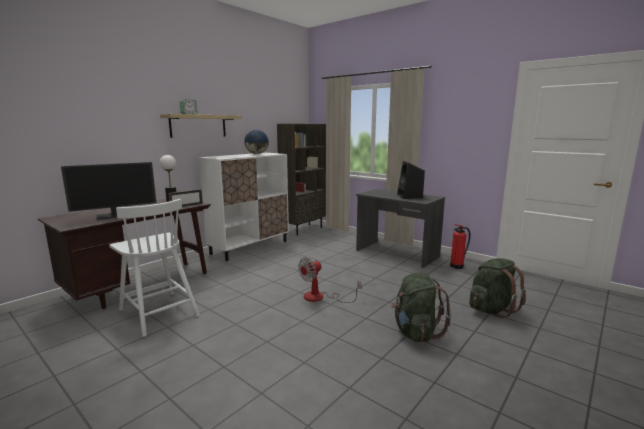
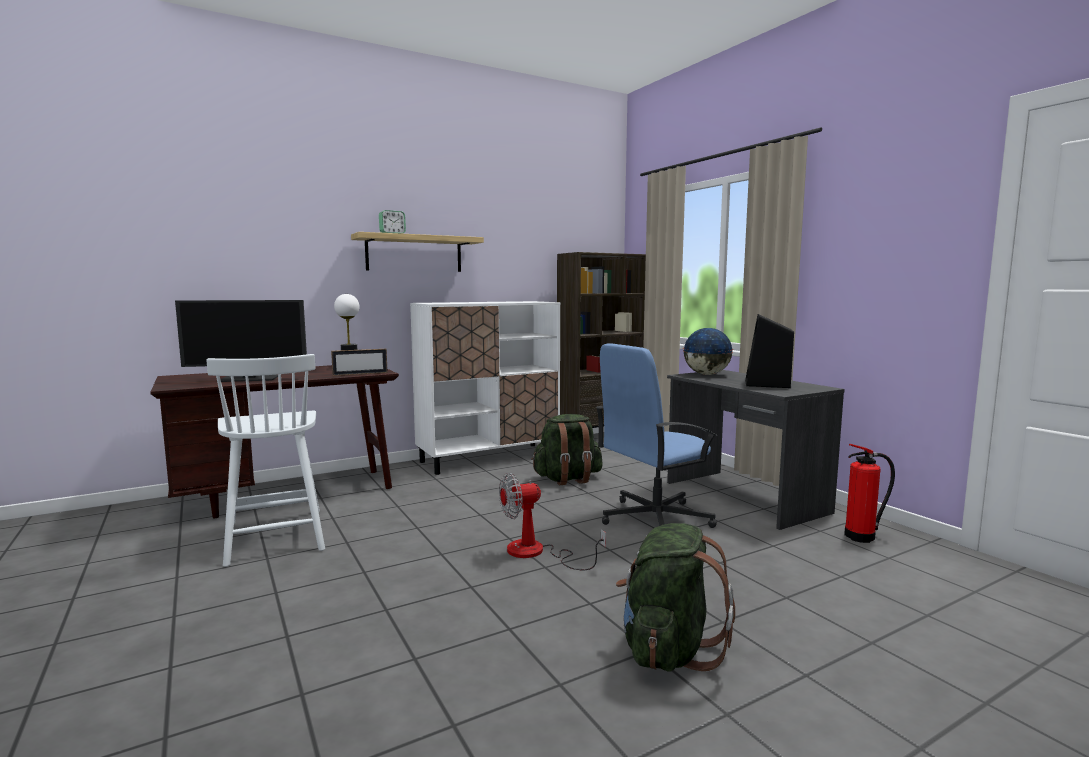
camera: 20 degrees right, 5 degrees down
globe [244,130,269,154] -> globe moved to [683,328,733,375]
green backpack [469,258,526,318] -> green backpack moved to [531,414,603,485]
none -> blue office chair [596,343,717,528]

